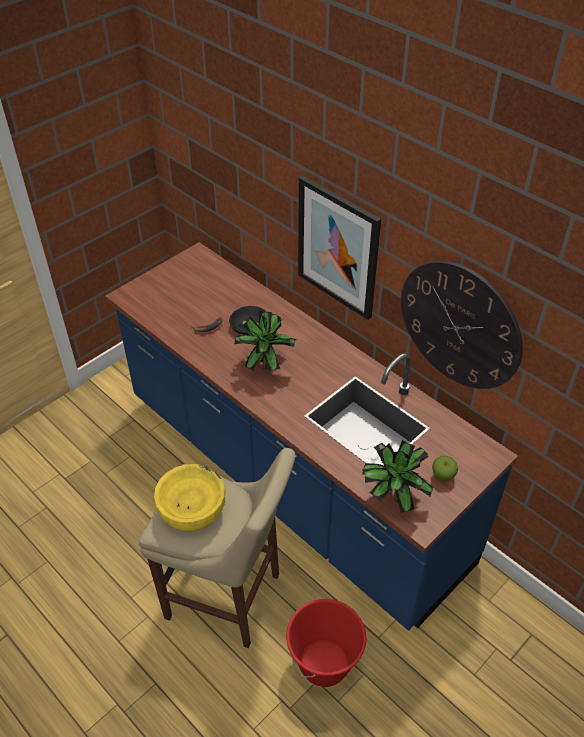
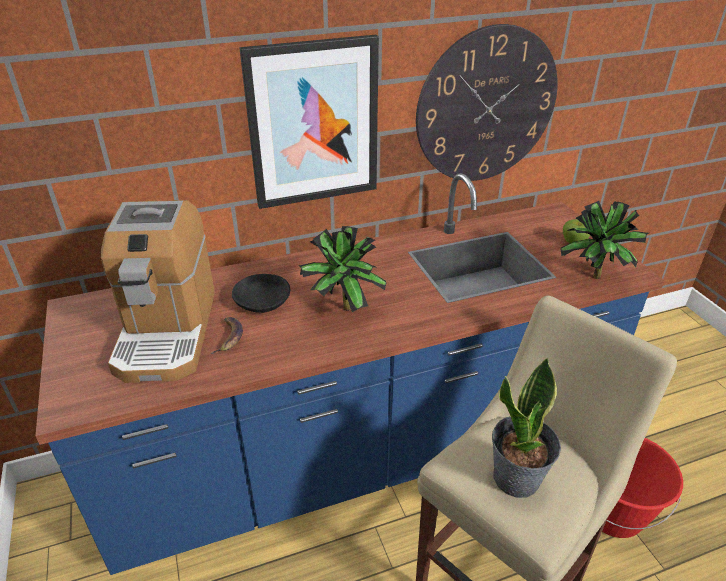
camera: 65 degrees left, 10 degrees down
yellow bowl [154,464,225,531] -> potted plant [492,358,561,498]
none -> coffee machine [101,200,215,383]

